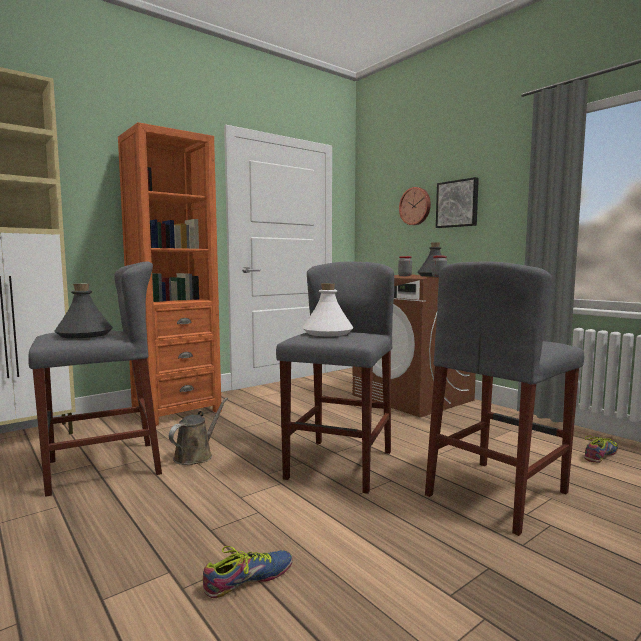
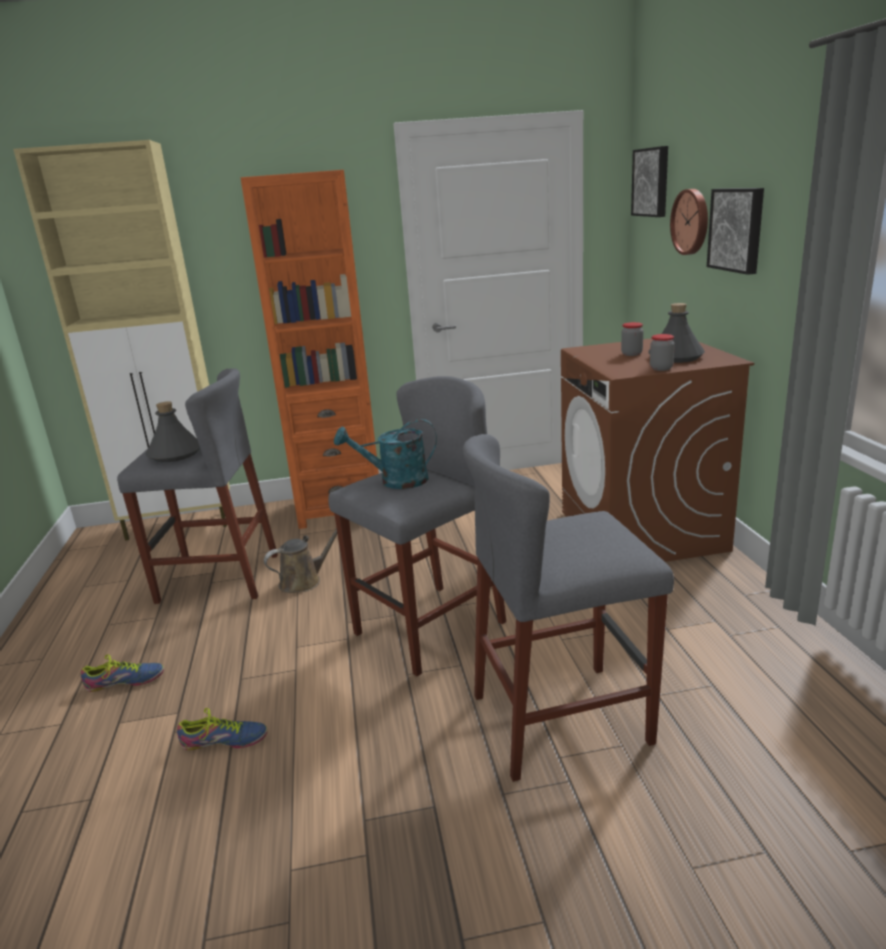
camera: 30 degrees right, 15 degrees up
white bottle [302,283,354,336] -> turquoise watering can [334,419,437,489]
shoe [584,435,618,463] -> shoe moved to [81,654,164,692]
none -> picture [631,146,668,217]

